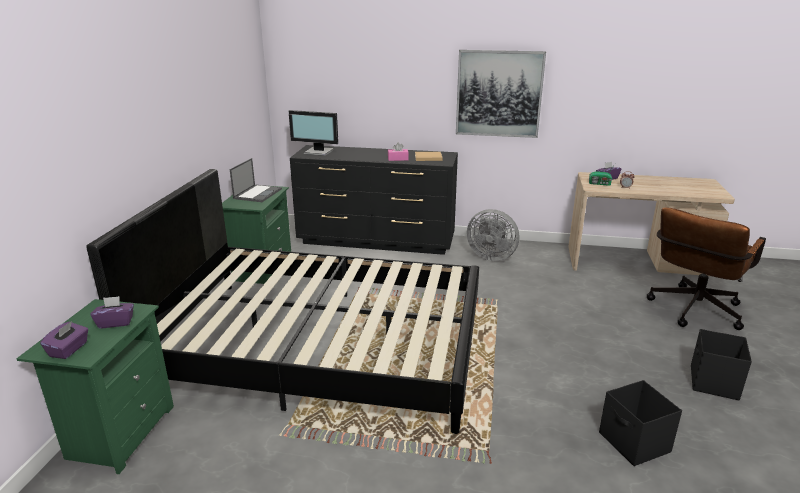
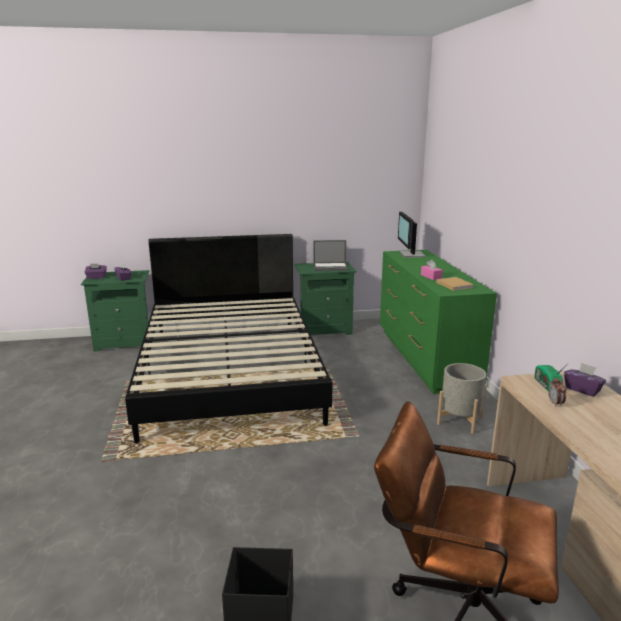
camera: 70 degrees right, 5 degrees down
black dresser [290,145,458,255] -> green dresser [380,250,497,394]
picture [456,50,546,138] -> none
grey fan [467,209,520,261] -> grey planter [437,363,486,434]
black storage box [599,380,682,466] -> none

